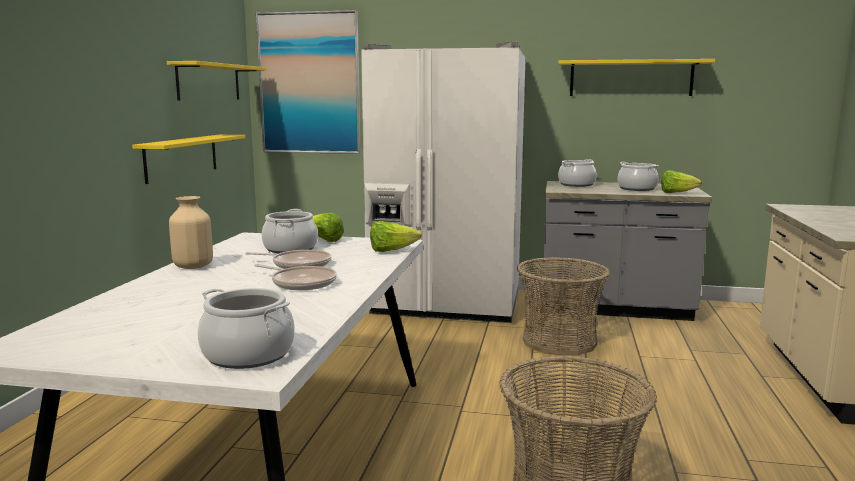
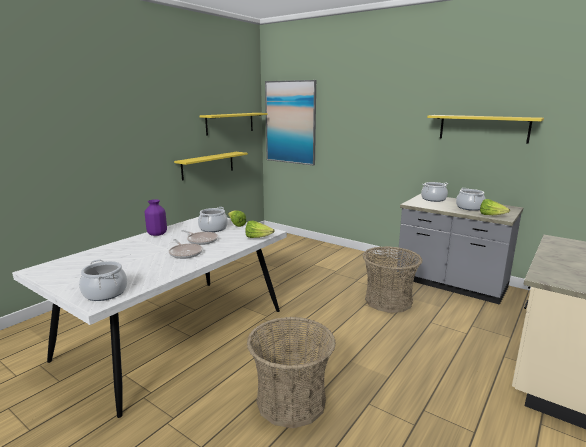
camera: 25 degrees right, 5 degrees up
beige vase [169,196,213,269] -> purple vase [145,199,167,236]
white fridge [361,42,526,323] -> none

